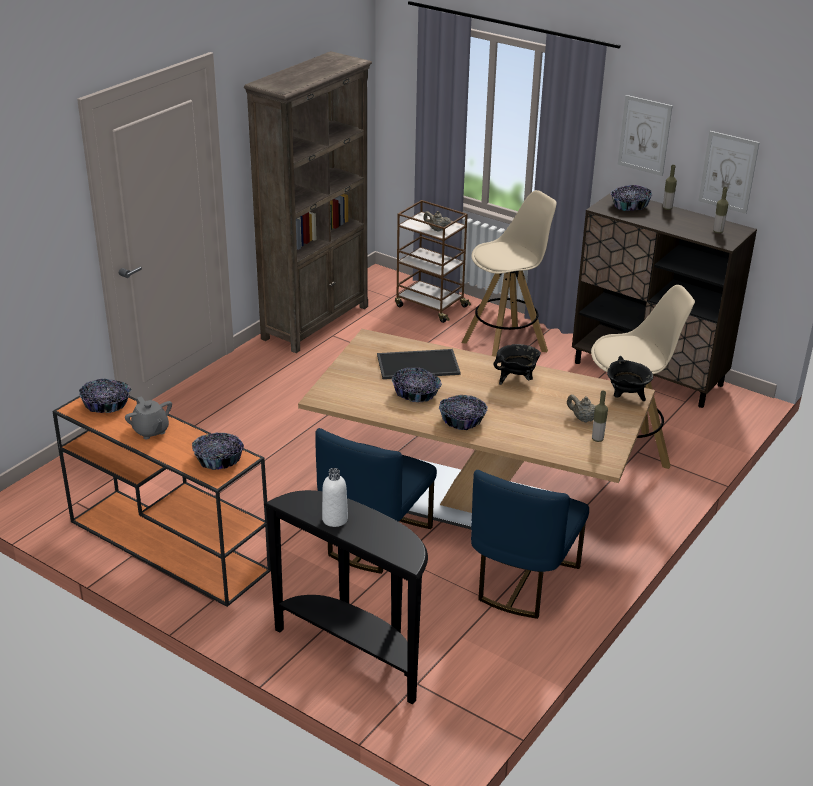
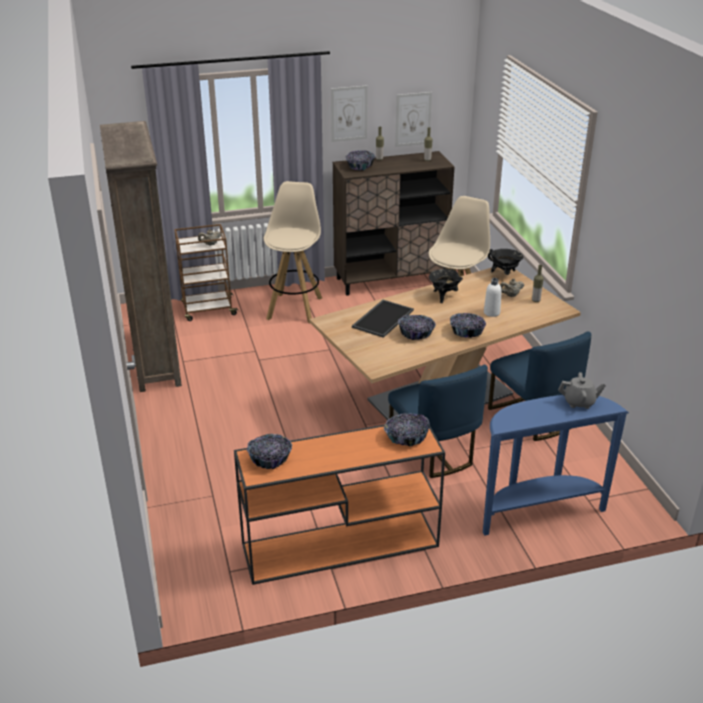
camera: 50 degrees left, 0 degrees up
grey teapot [125,396,172,439] -> grey teapot moved to [558,372,606,409]
black console table [263,490,428,705] -> blue console table [483,395,629,536]
white bottle [322,468,348,527] -> white bottle moved to [484,278,502,317]

